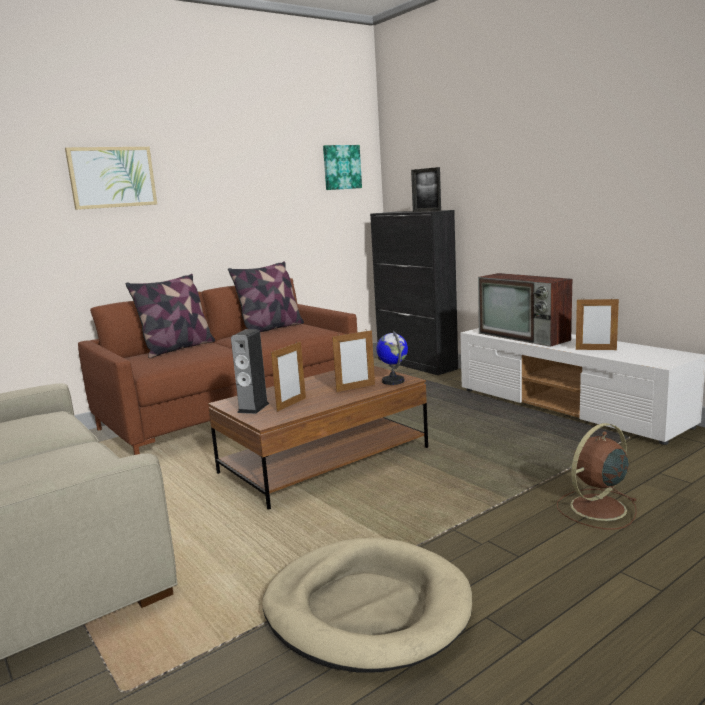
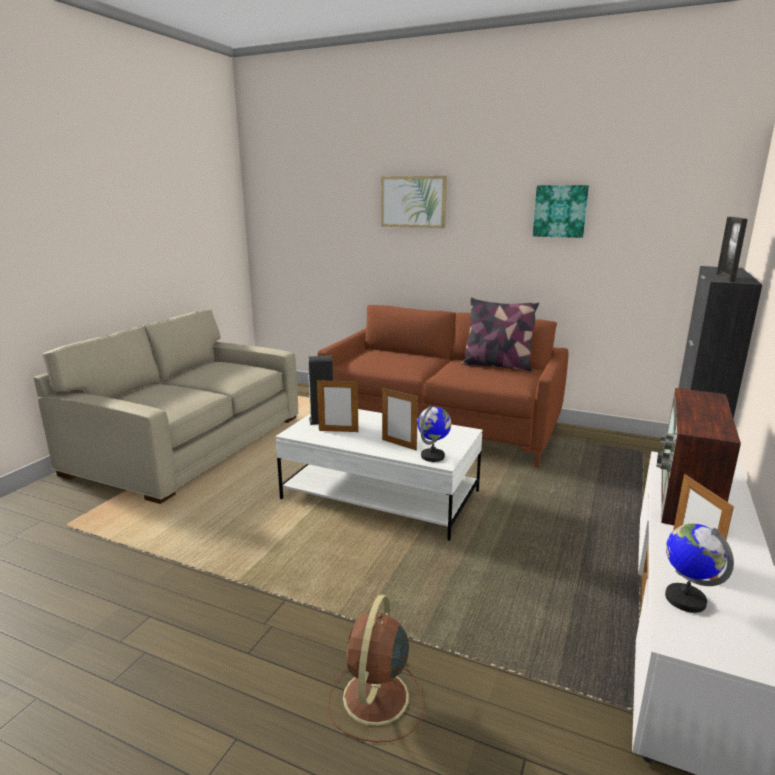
camera: 60 degrees right, 5 degrees up
pillow [126,274,215,358] -> none
brown coffee table [208,366,428,510] -> white coffee table [275,409,483,541]
beige dog bed [262,538,472,673] -> none
picture [323,145,362,190] -> picture moved to [533,185,589,238]
brown fan [557,423,637,530] -> brown fan turned 105 degrees counterclockwise [328,594,423,742]
none -> globe [665,524,734,613]

